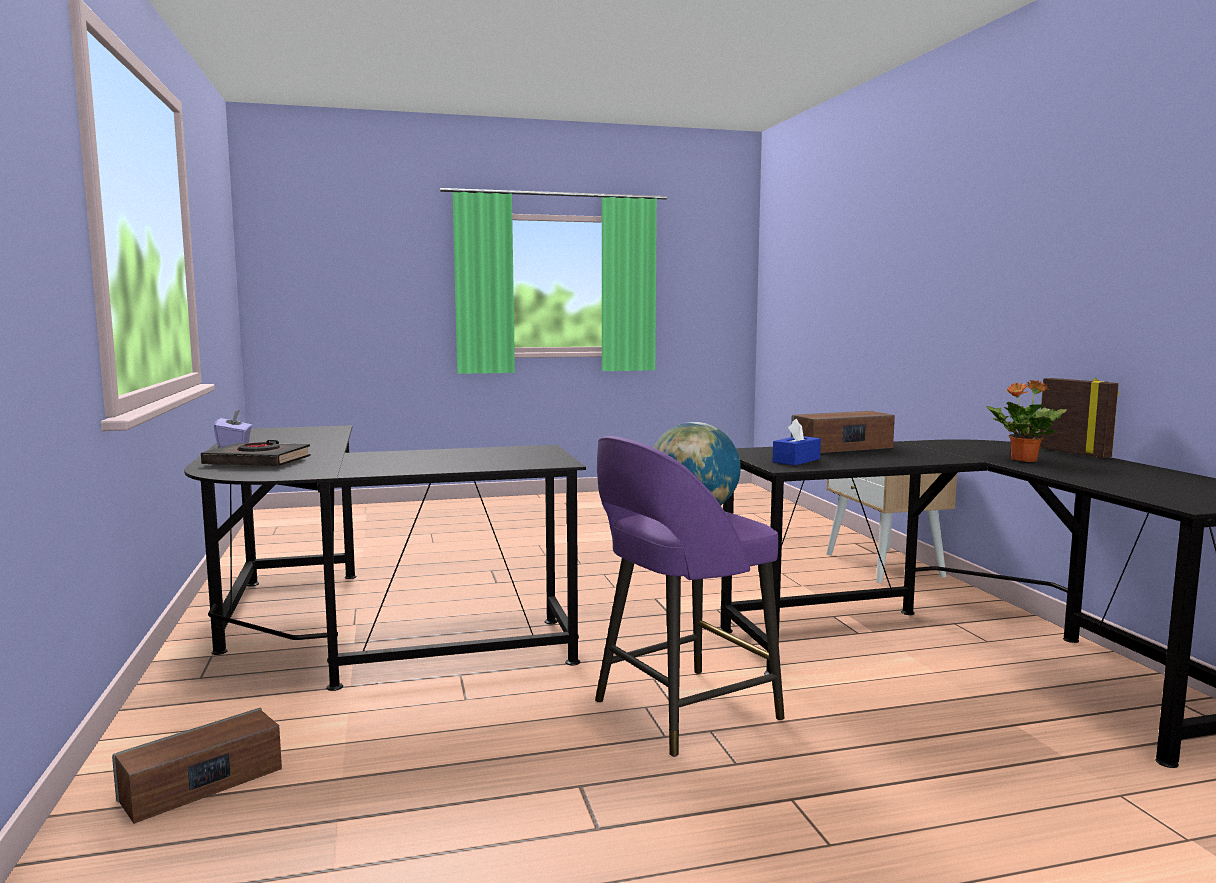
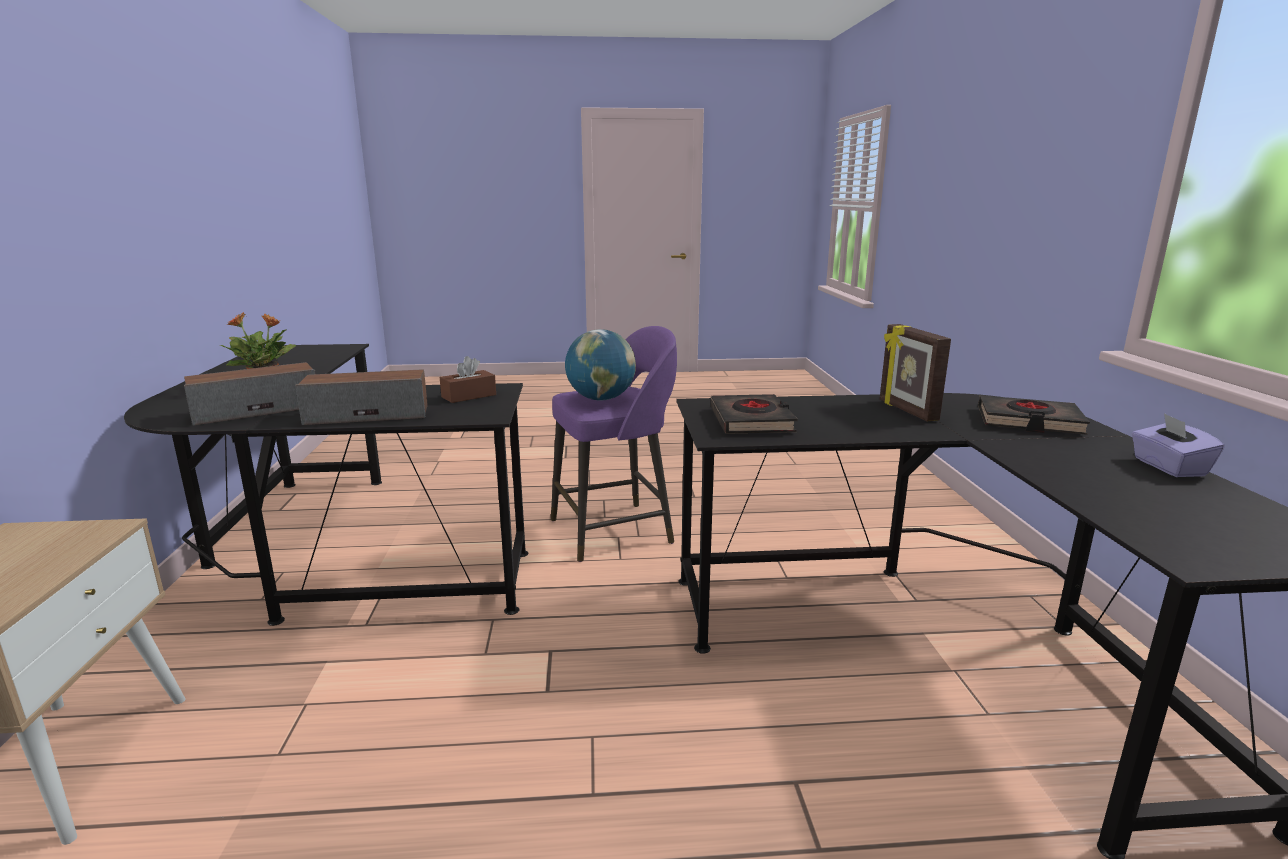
camera: 170 degrees left, 10 degrees up
speaker [112,707,282,824] -> speaker moved to [184,362,316,426]
blue tissue box [773,419,821,465] -> brown tissue box [440,356,496,403]
picture frame [1039,378,1119,458] -> picture frame moved to [880,324,951,421]
none -> black book [710,394,797,434]

